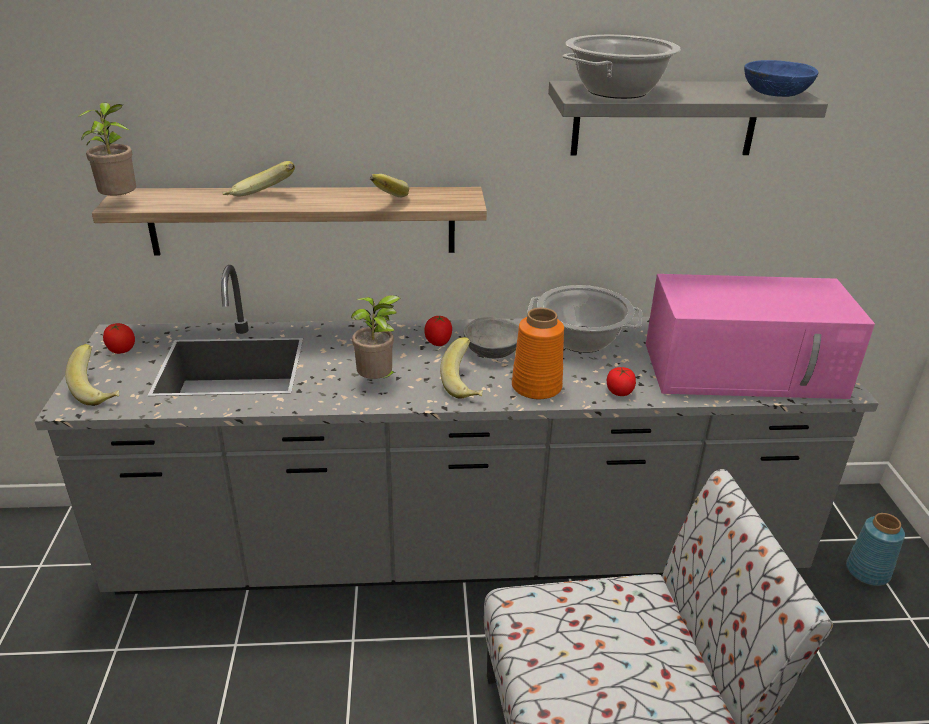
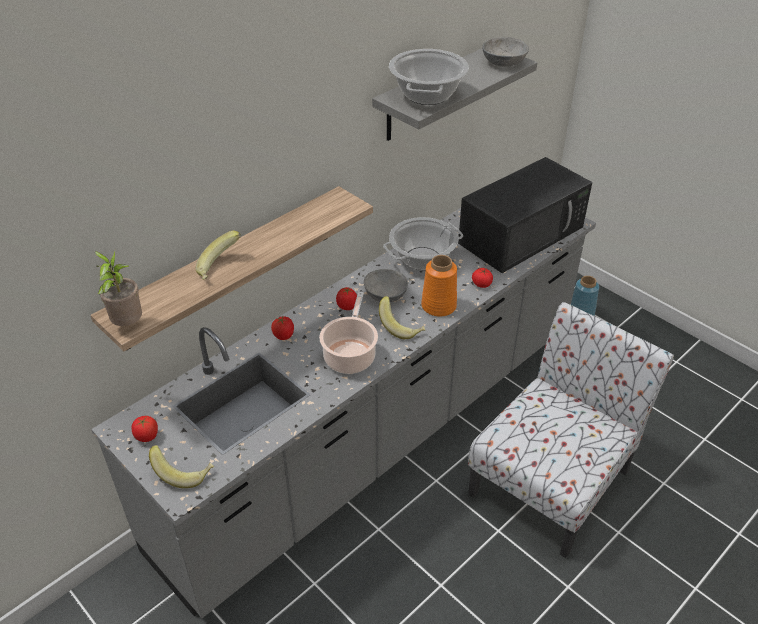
camera: 40 degrees left, 10 degrees up
potted plant [351,295,401,379] -> cooking pot [319,292,378,374]
banana [370,174,409,197] -> none
pink microwave [646,274,875,399] -> black microwave [458,157,592,273]
blue bowl [744,60,819,97] -> grey bowl [483,37,529,67]
none -> tomato [271,316,294,340]

